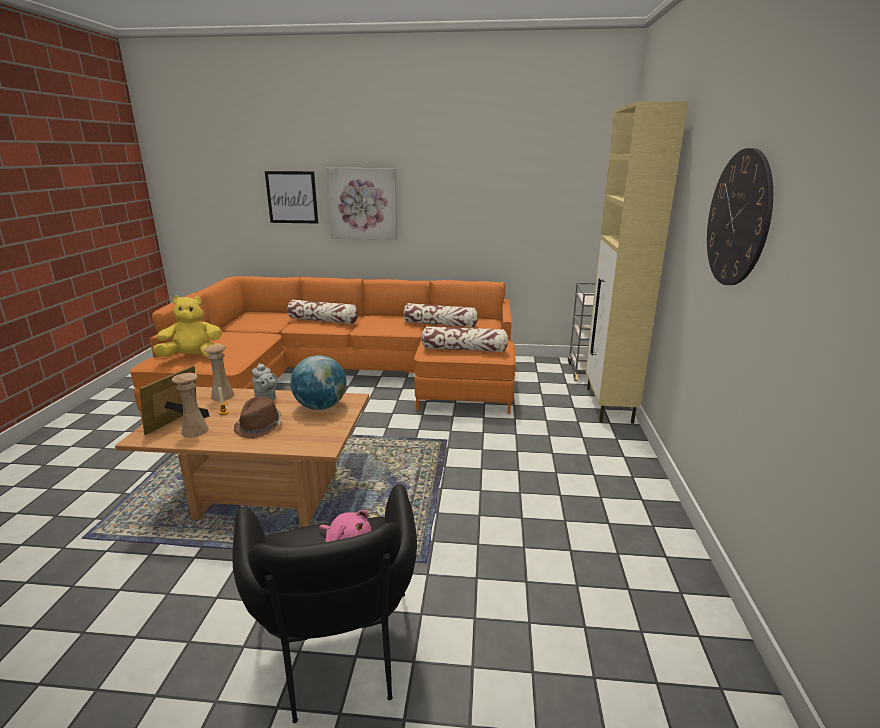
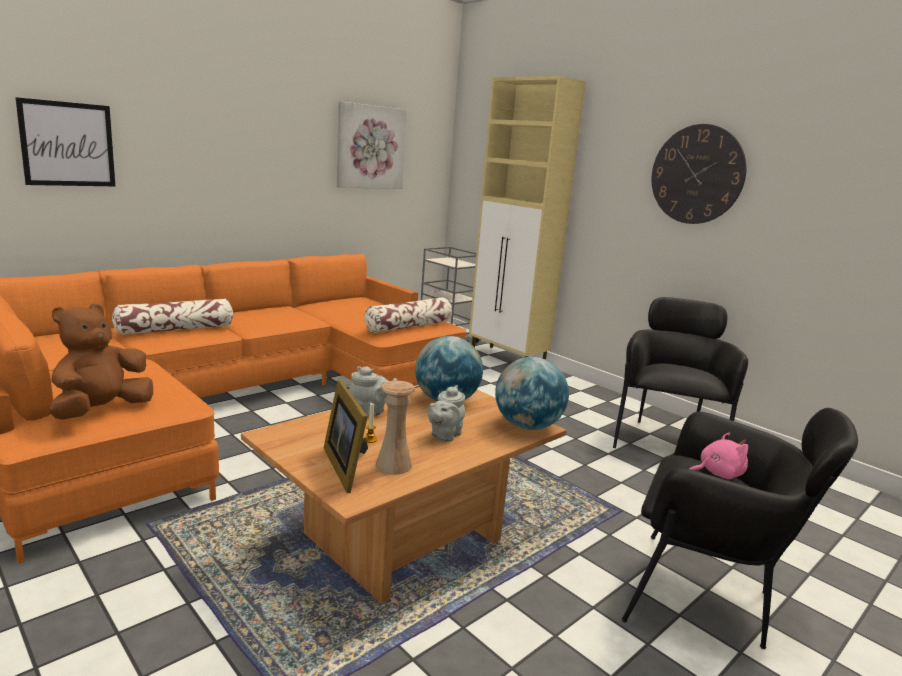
camera: 50 degrees left, 5 degrees down
yellow plush toy [152,296,223,358] -> brown plush toy [50,303,153,420]
beige vase [204,344,235,401] -> none
brown hat [234,396,282,439] -> grey teapot [428,385,465,442]
picture [326,168,397,240] -> picture moved to [337,101,407,189]
pillow [403,303,478,328] -> none
none -> globe [495,357,569,430]
none -> black armchair [613,297,748,448]

